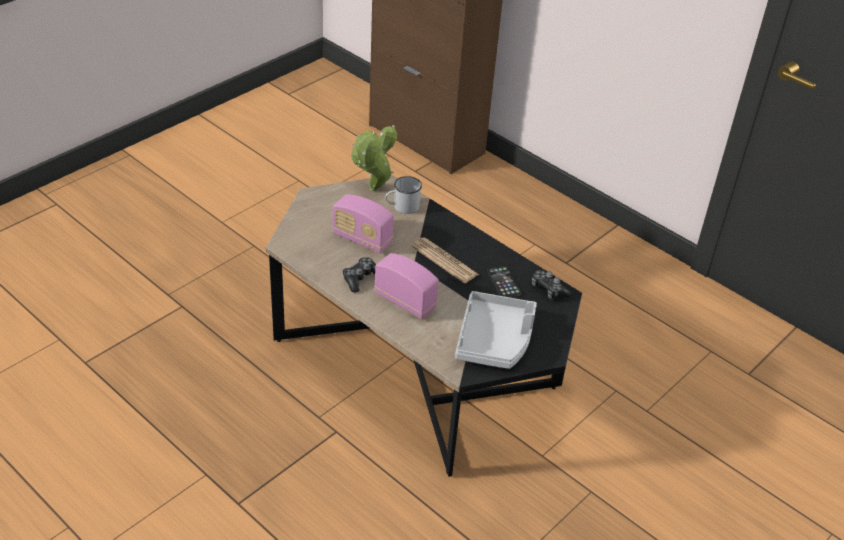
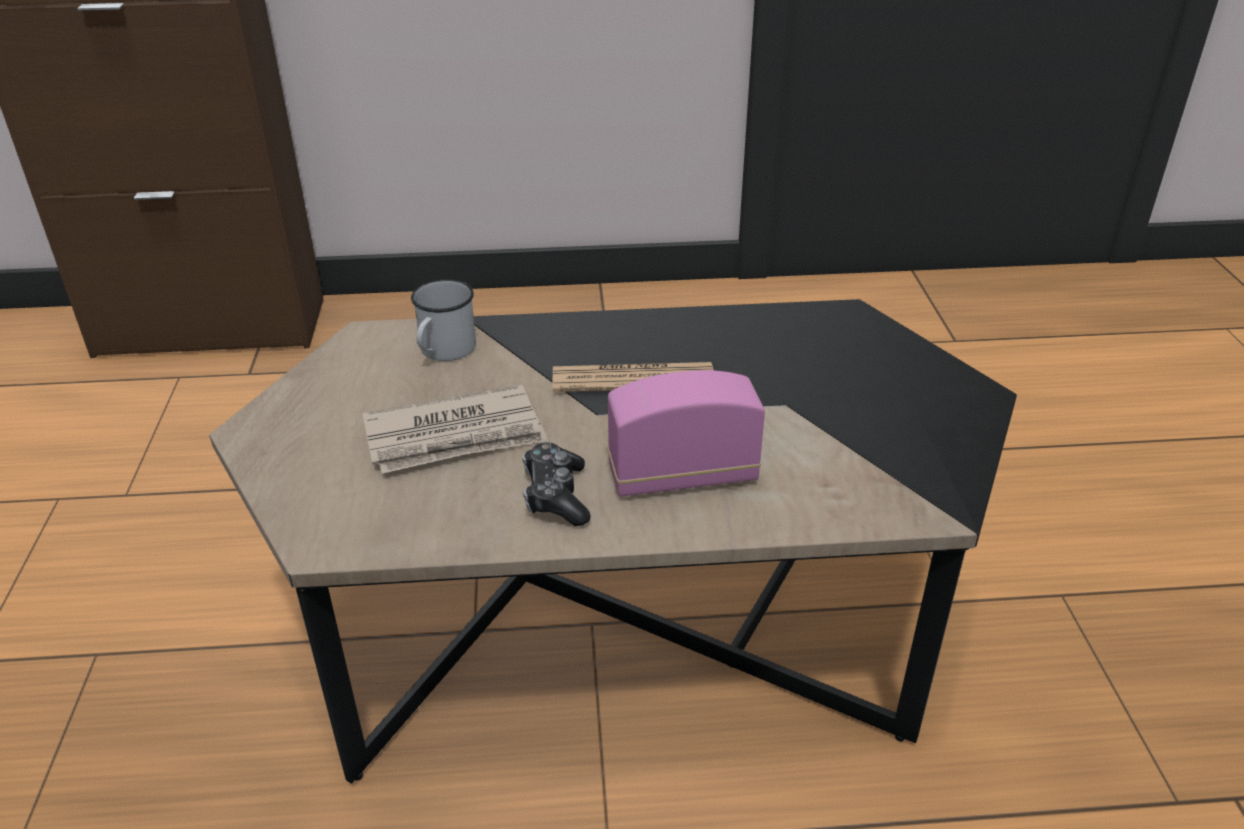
camera: 45 degrees left, 5 degrees down
radio [332,194,394,253] -> newspaper [362,385,548,474]
potted plant [351,125,397,191] -> none
grey tray [455,291,537,369] -> none
phone [487,266,522,298] -> none
game controller [532,270,572,299] -> none

